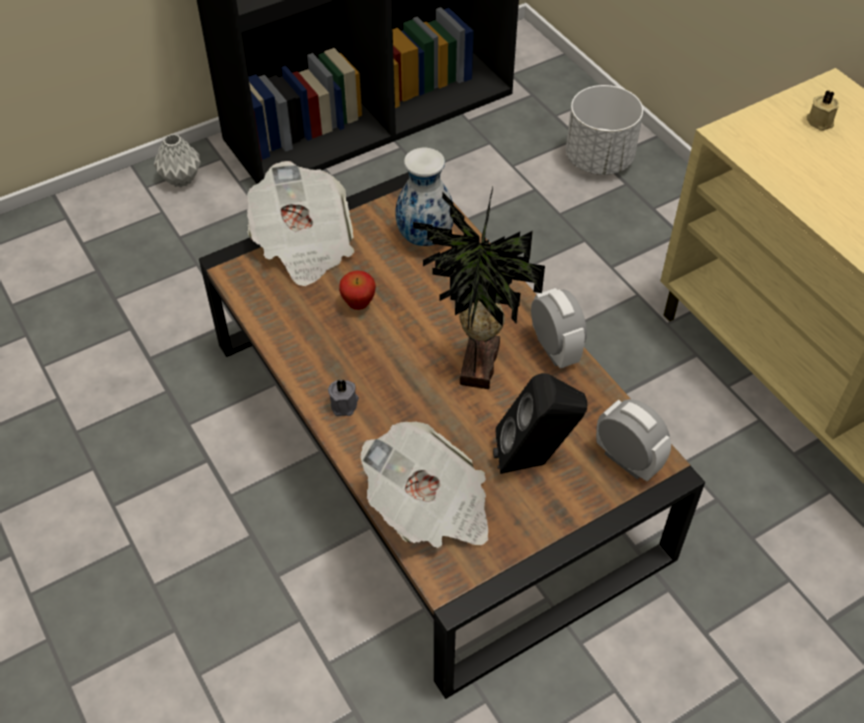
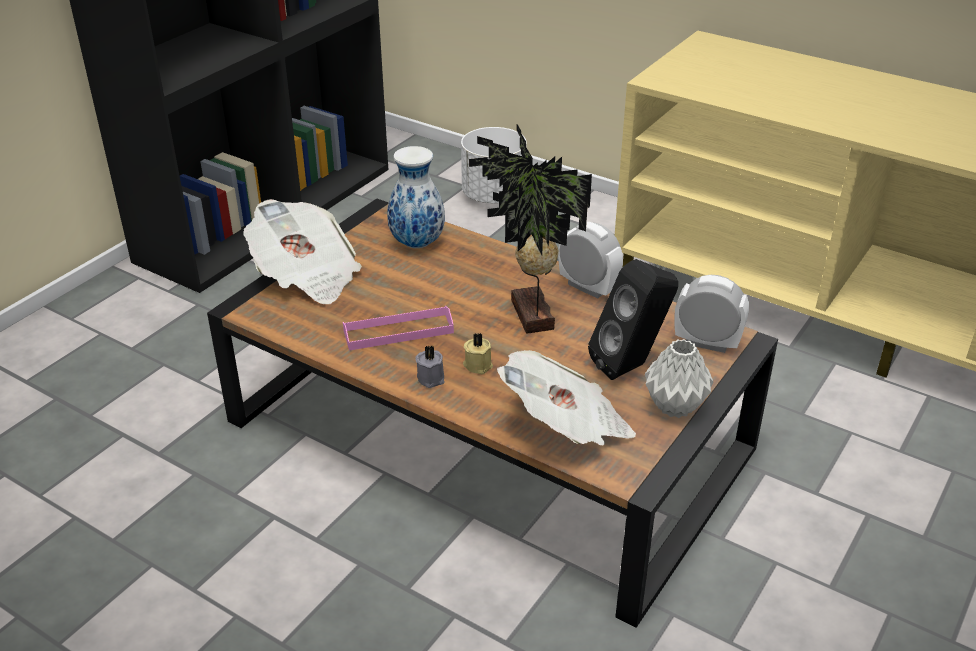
camera: 25 degrees left, 15 degrees down
grey vase [154,134,201,187] -> grey vase moved to [645,339,713,418]
apple [339,270,376,310] -> none
beige candle [806,91,839,131] -> beige candle moved to [463,333,493,374]
none -> pink tray [343,306,454,350]

